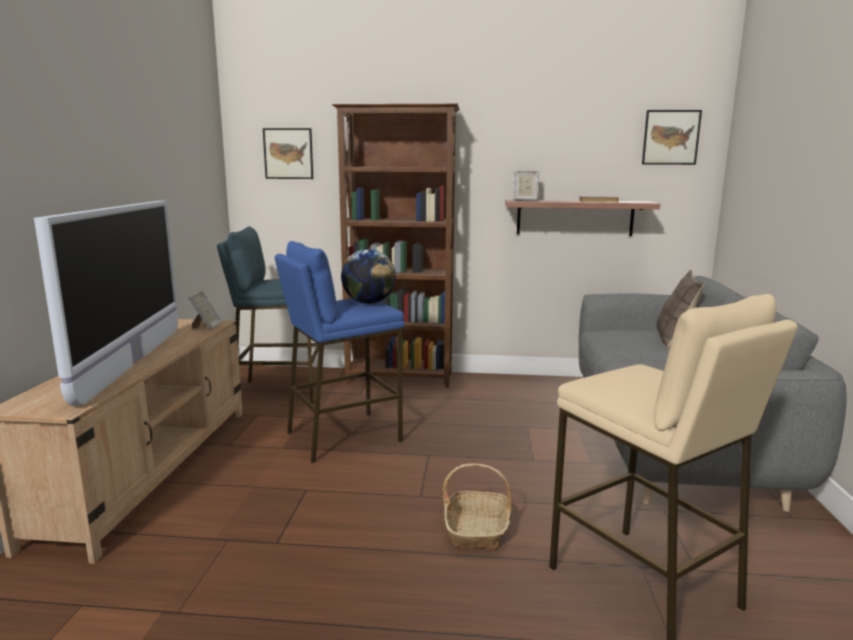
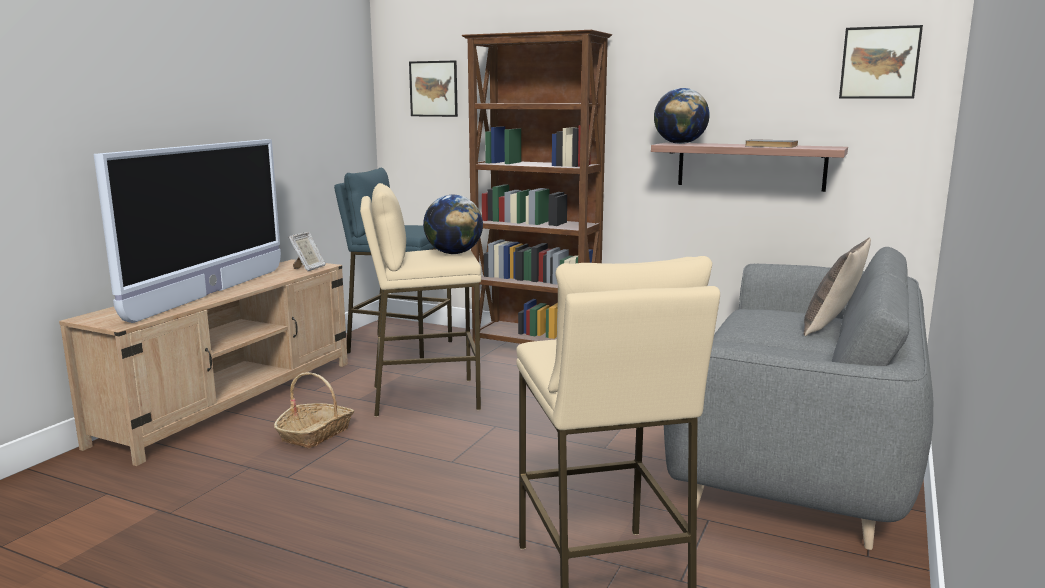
camera: 20 degrees right, 0 degrees up
blue stool [275,241,404,463] -> beige stool [360,183,481,417]
basket [443,463,512,551] -> basket moved to [274,372,354,449]
picture frame [513,170,539,201] -> globe [654,88,710,144]

